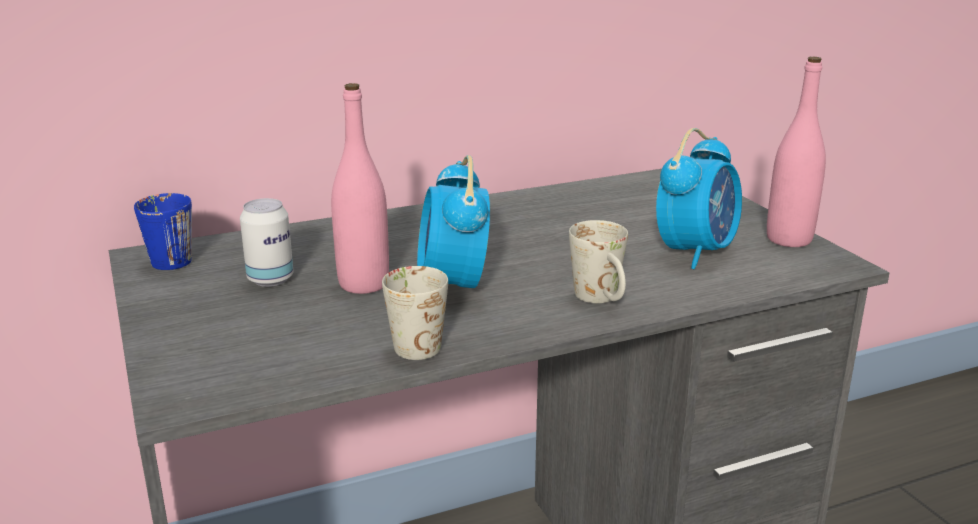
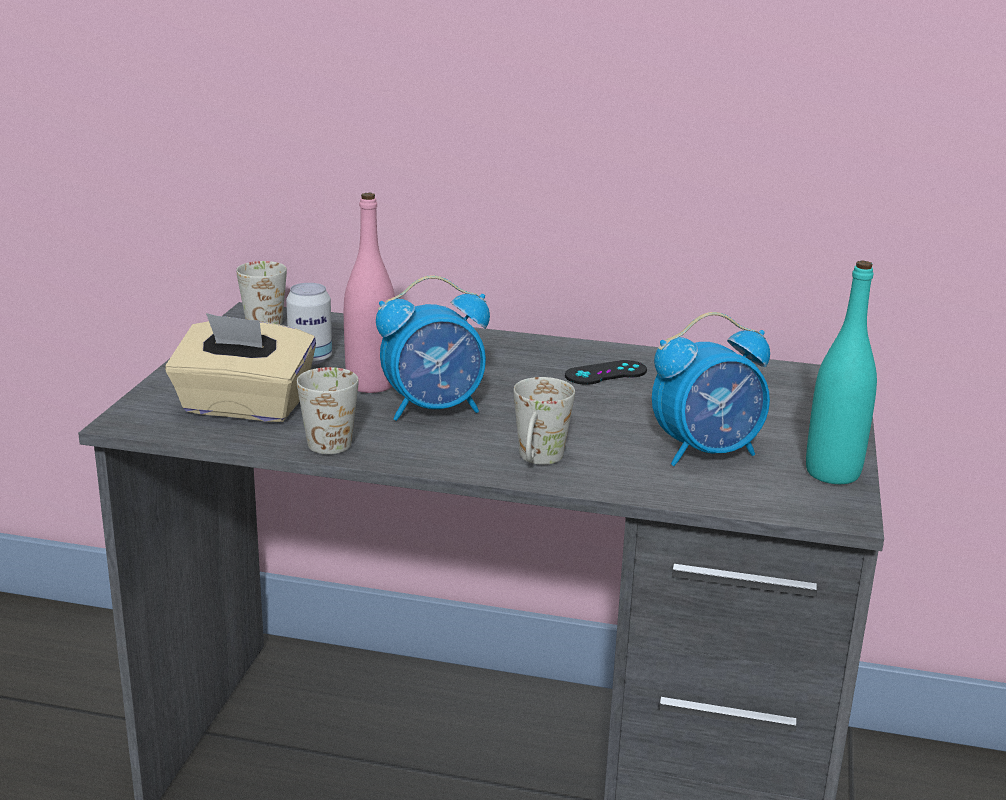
camera: 35 degrees right, 0 degrees up
blue mug [134,193,192,270] -> white mug [236,261,287,325]
alarm clock [417,155,490,288] -> alarm clock turned 135 degrees counterclockwise [376,275,490,421]
pink bottle [767,57,826,247] -> turquoise bottle [806,260,877,484]
none -> beige tissue box [165,313,316,422]
none -> black game controller [565,360,647,385]

